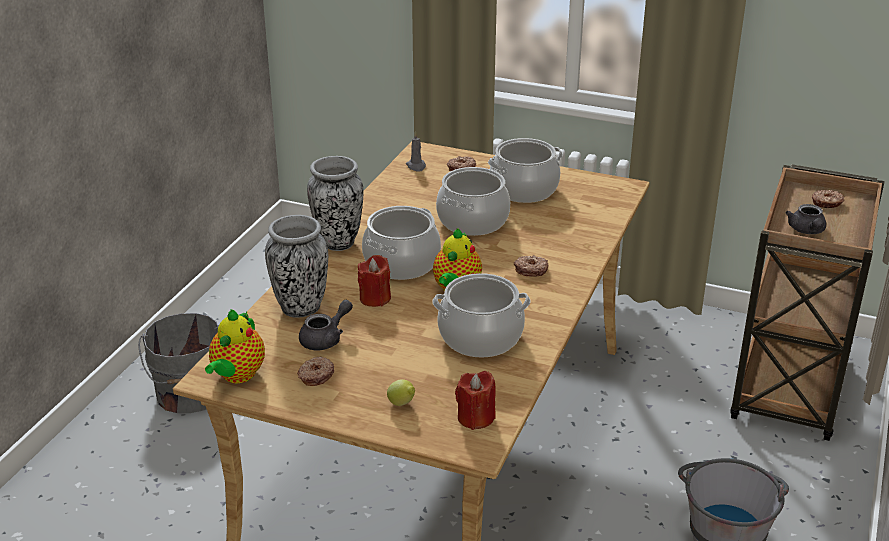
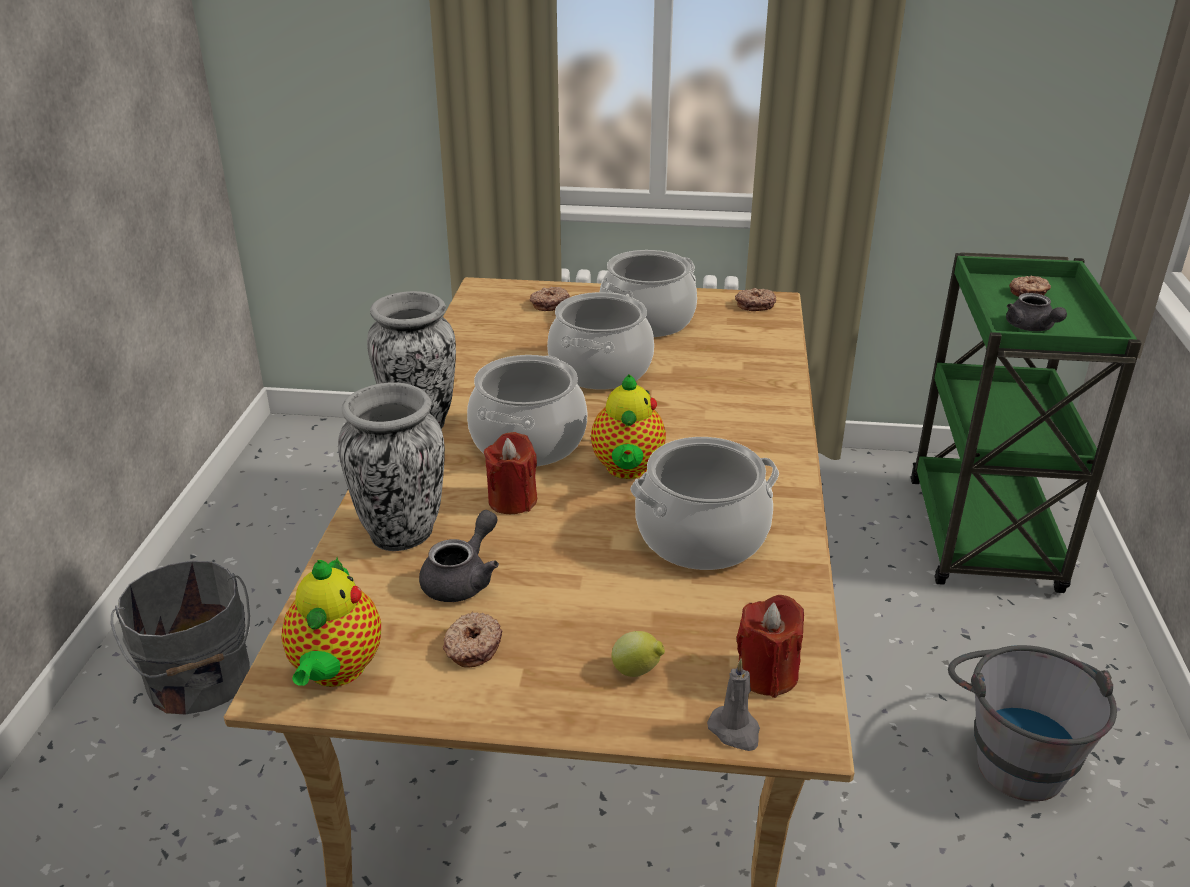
camera: 15 degrees left, 0 degrees up
grey candle [406,132,426,172] -> grey candle moved to [707,659,760,751]
donut [514,255,548,277] -> donut moved to [735,288,776,311]
brown cart [730,165,885,441] -> green cart [910,253,1142,593]

